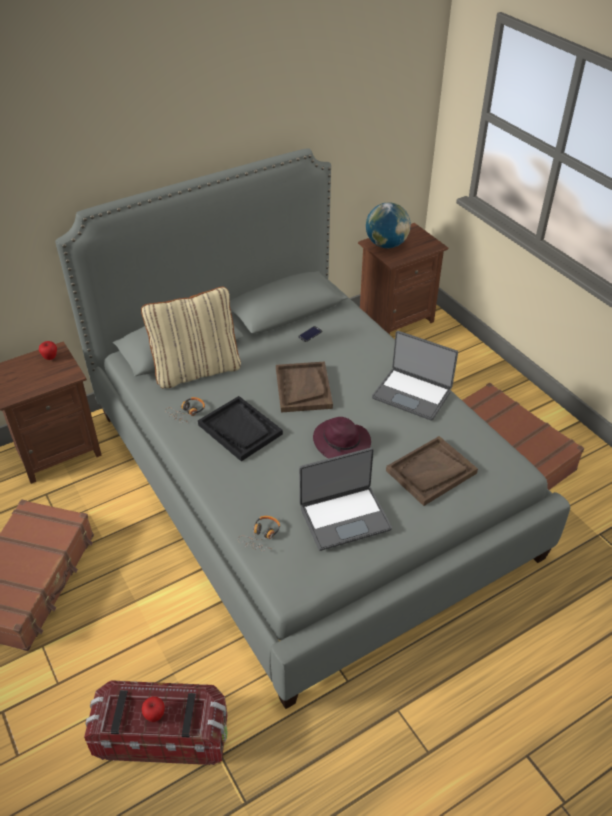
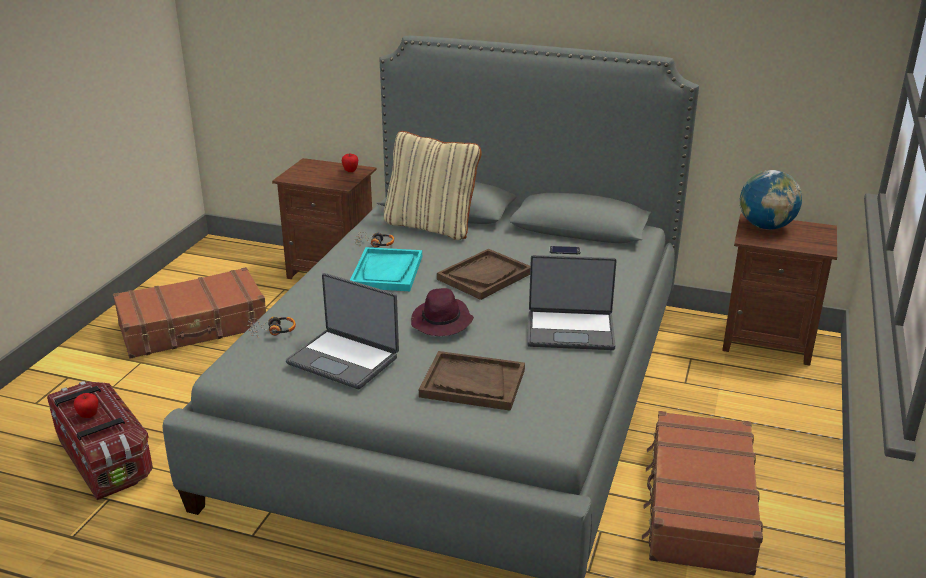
camera: 50 degrees right, 15 degrees down
black tray [198,396,283,461] -> turquoise tray [350,247,422,291]
laptop [372,331,458,421] -> laptop turned 75 degrees counterclockwise [527,255,617,350]

